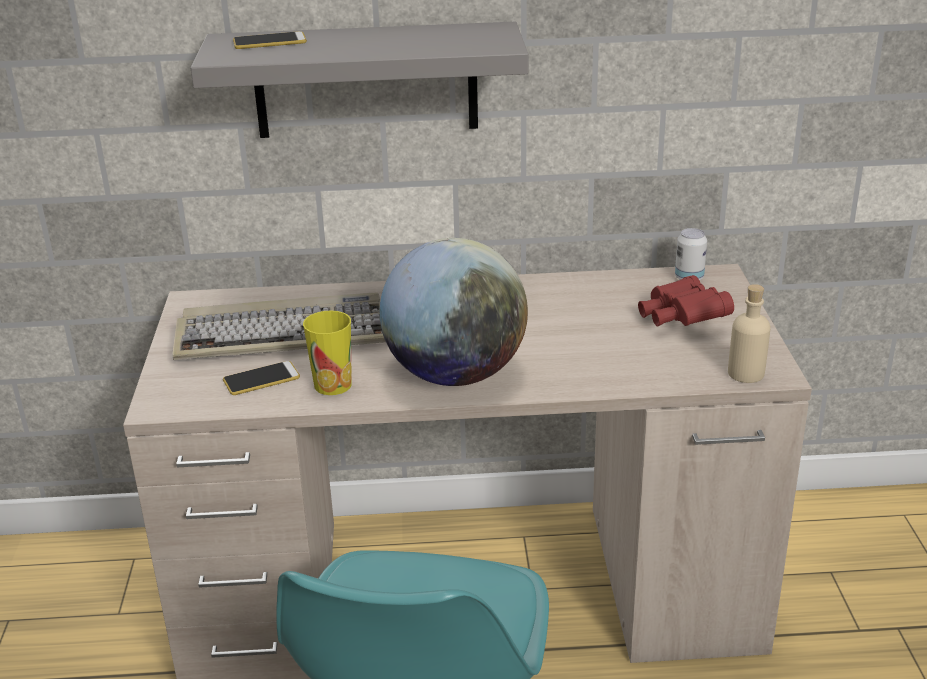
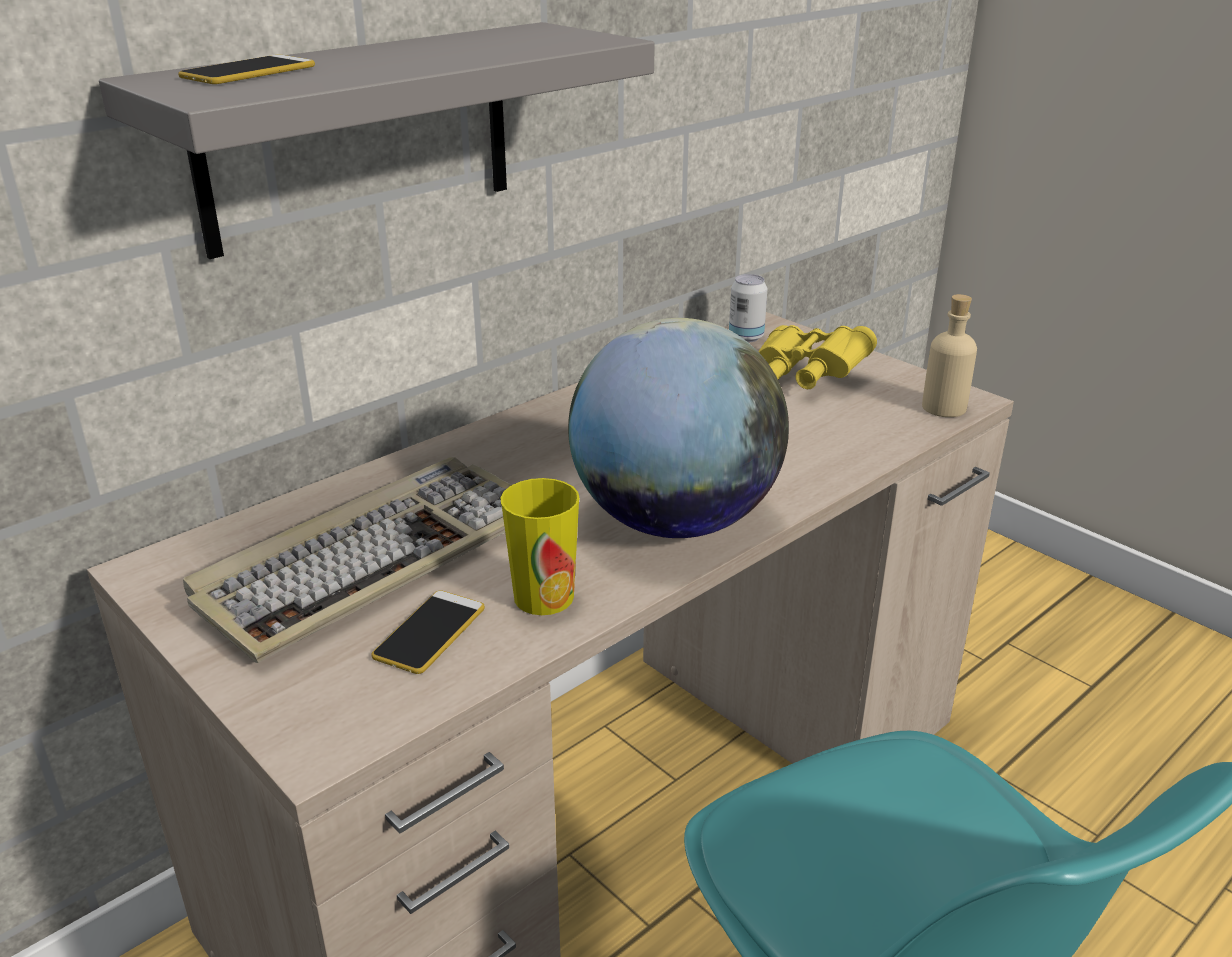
camera: 40 degrees left, 0 degrees up
red binoculars [638,275,734,327] -> yellow binoculars [758,325,877,389]

